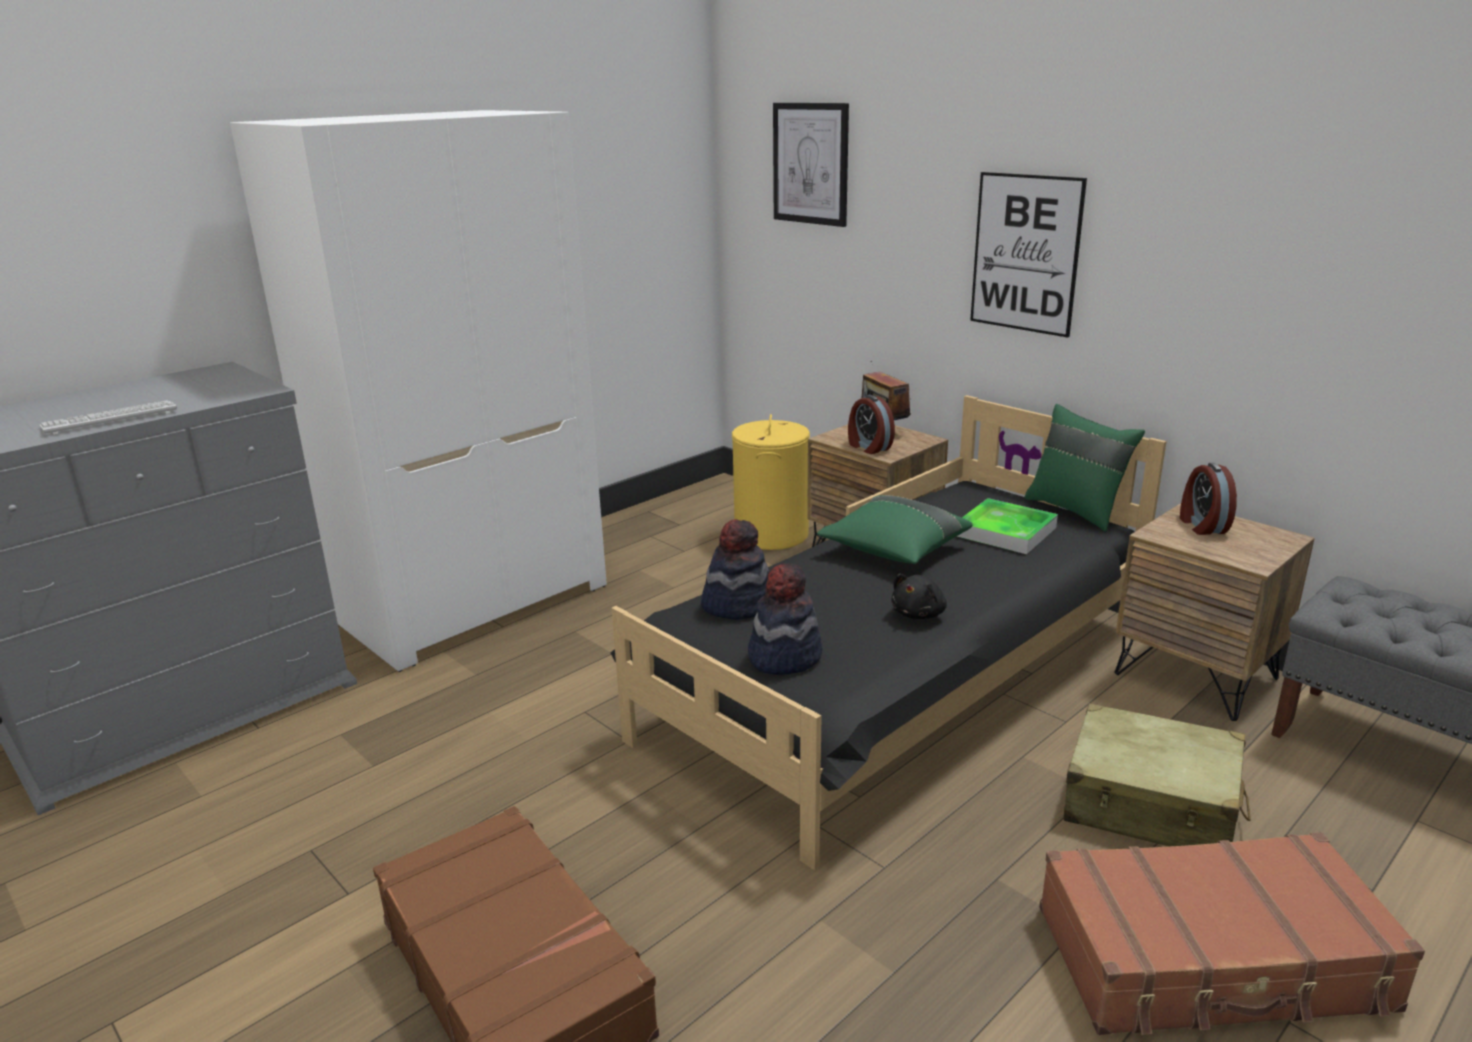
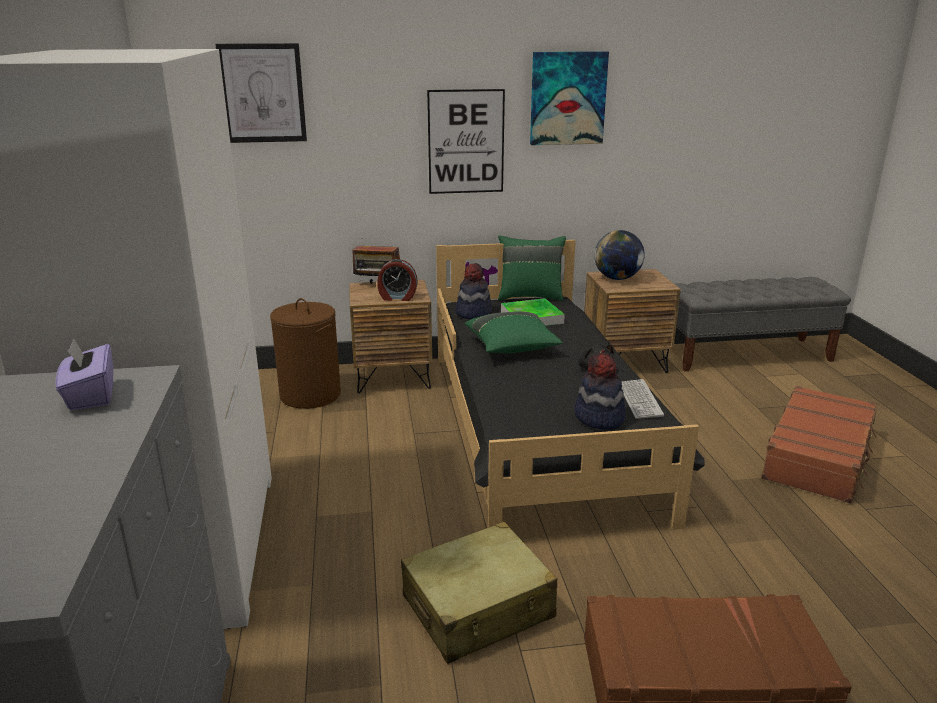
camera: 55 degrees left, 0 degrees up
keyboard [40,400,177,435] -> keyboard moved to [622,379,664,419]
hat [701,519,769,620] -> hat moved to [455,263,492,319]
yellow laundry basket [732,414,810,550] -> brown laundry basket [270,298,341,409]
beige suitcase [1063,703,1251,846] -> beige suitcase moved to [401,522,557,664]
alarm clock [1180,463,1237,535] -> globe [594,230,645,280]
none -> purple tissue box [55,338,113,410]
none -> picture [530,51,609,145]

